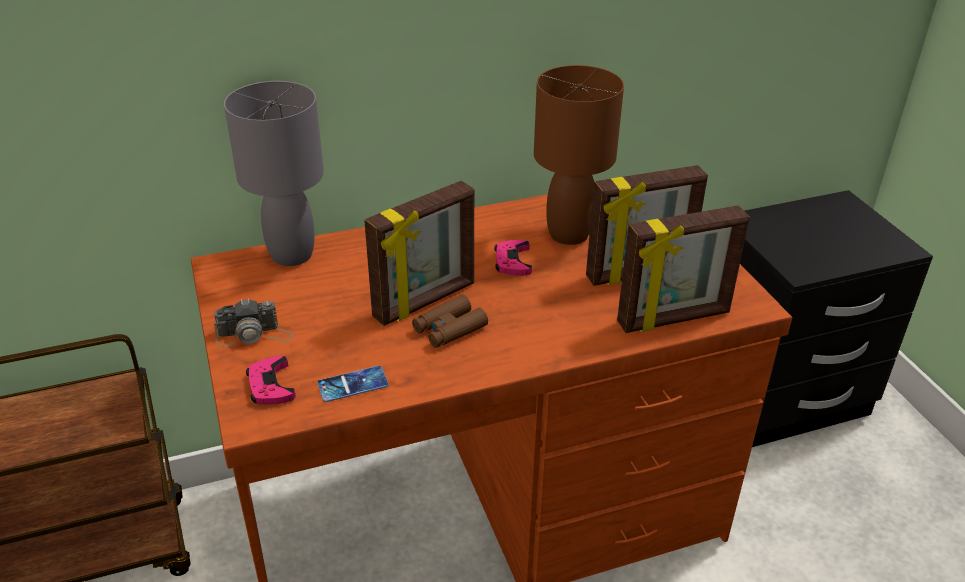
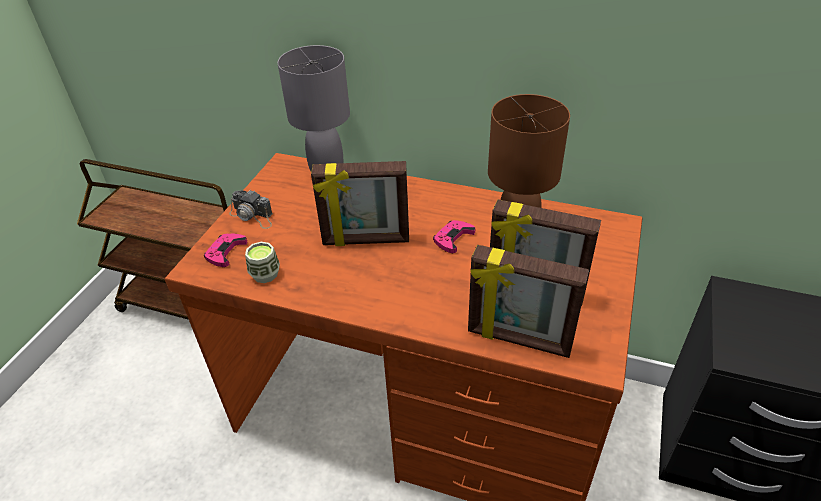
camera: 40 degrees right, 5 degrees up
phone [317,366,389,402] -> cup [245,242,280,283]
brown binoculars [412,295,488,348] -> none

